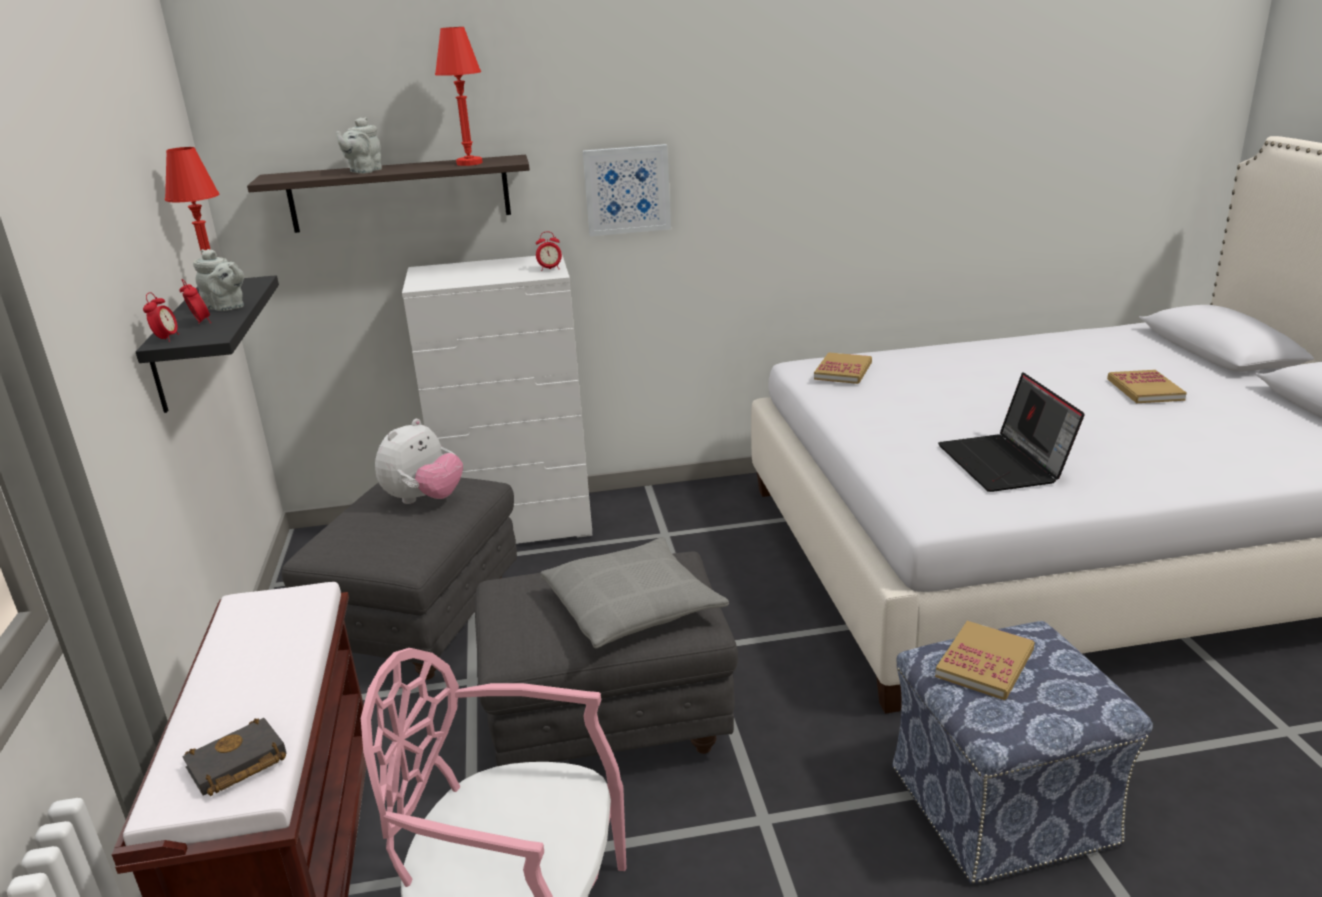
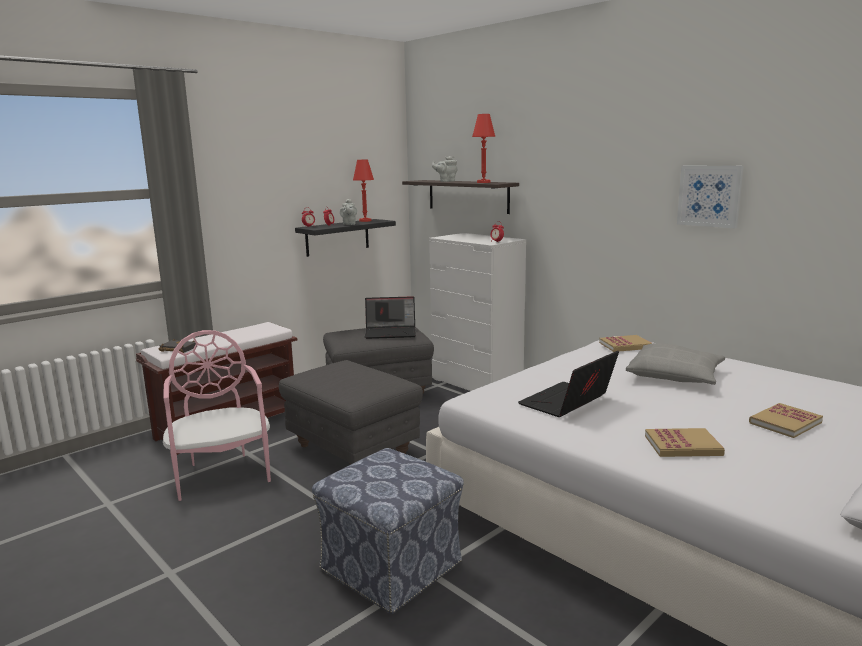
camera: 55 degrees right, 10 degrees down
plush toy [375,419,463,504] -> laptop [365,296,416,339]
grey pillow [540,537,729,648] -> grey pillow moved to [626,343,725,385]
picture [583,144,671,236] -> picture moved to [677,166,744,228]
book [935,621,1035,700] -> book moved to [645,428,725,457]

